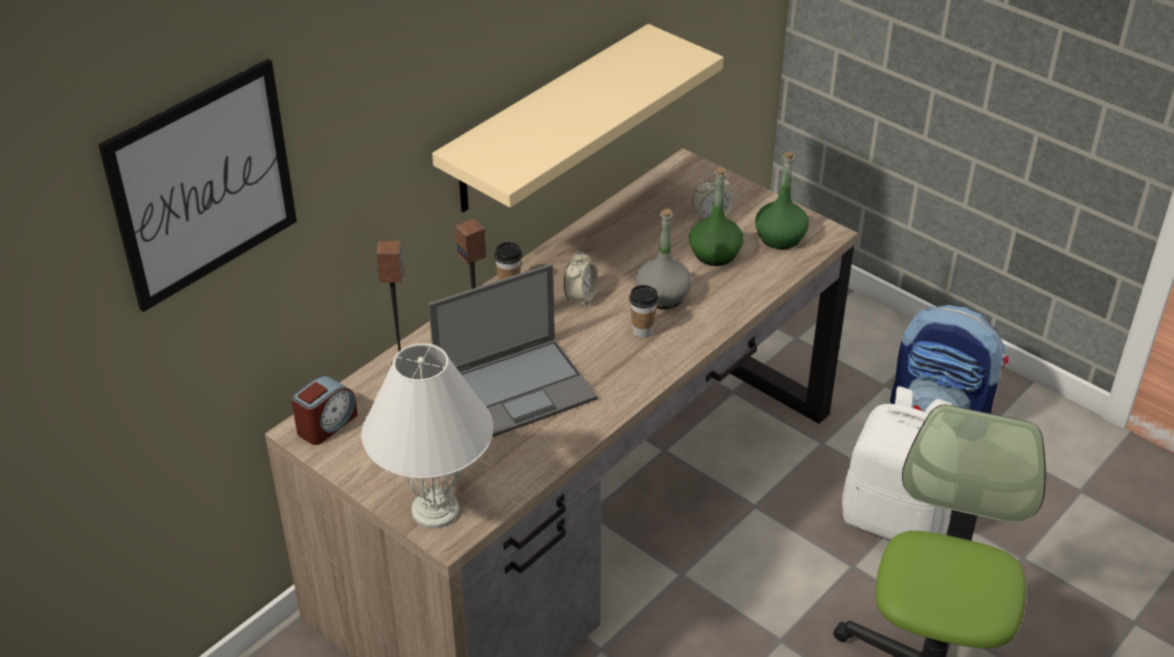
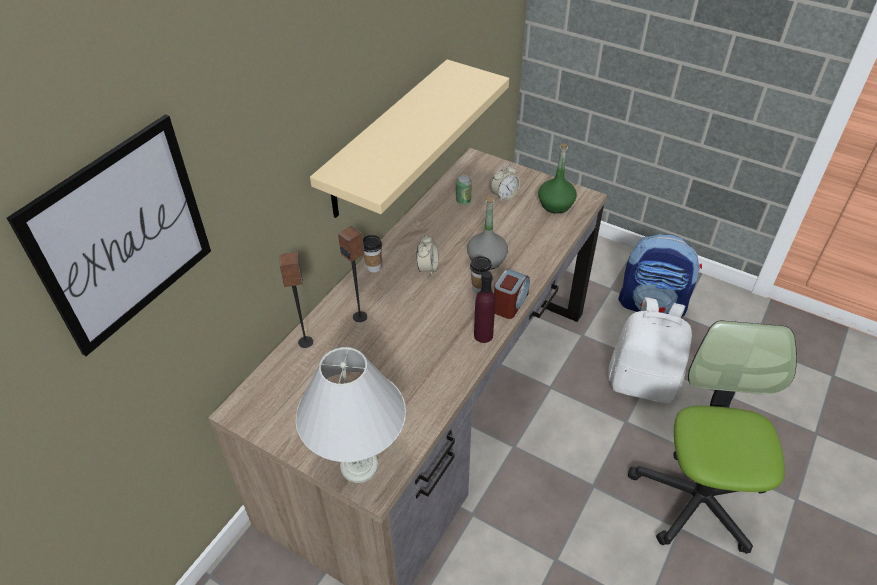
camera: 10 degrees left, 5 degrees up
alarm clock [291,375,358,445] -> alarm clock moved to [494,269,530,319]
laptop [428,263,598,437] -> none
green bottle [689,167,743,266] -> none
none -> can [456,175,472,205]
none -> purple bottle [474,271,495,343]

